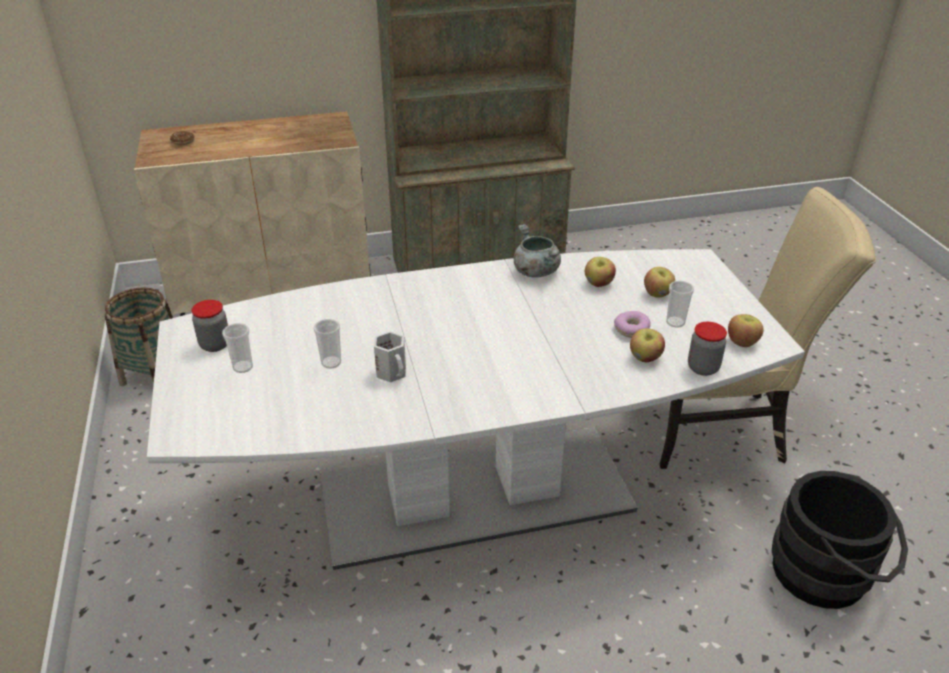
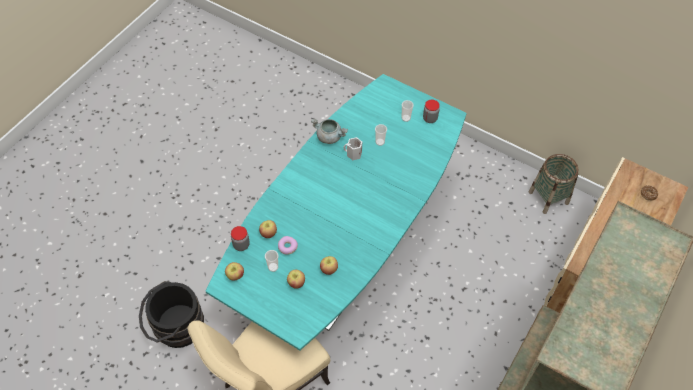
camera: 135 degrees right, 20 degrees up
white dining table [147,249,805,570] -> turquoise dining table [206,74,467,350]
grey cooking pot [514,224,561,278] -> grey cooking pot moved to [311,119,348,144]

